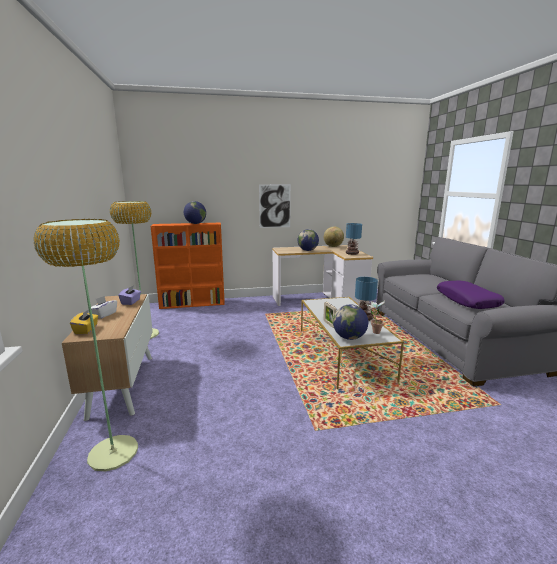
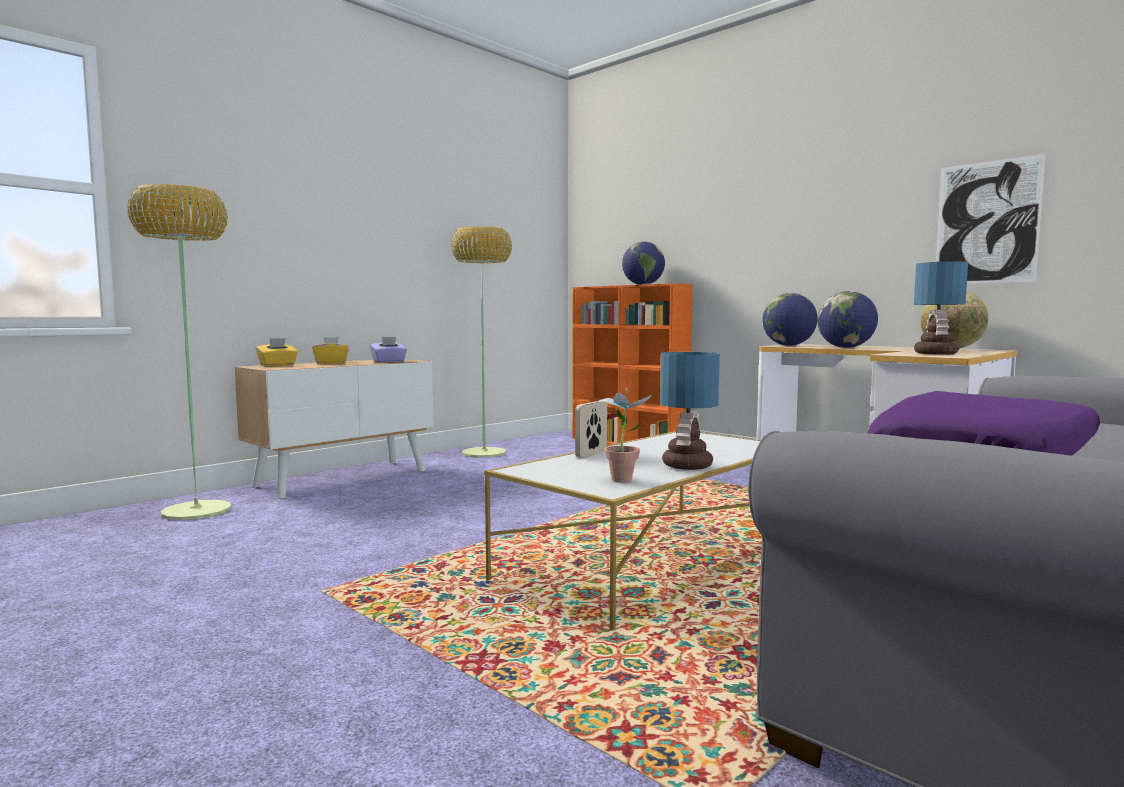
camera: 55 degrees right, 10 degrees down
white tissue box [91,296,117,319] -> yellow tissue box [312,337,349,364]
picture [259,184,291,228] -> picture moved to [936,154,1046,284]
globe [333,305,368,340] -> globe moved to [762,293,818,346]

